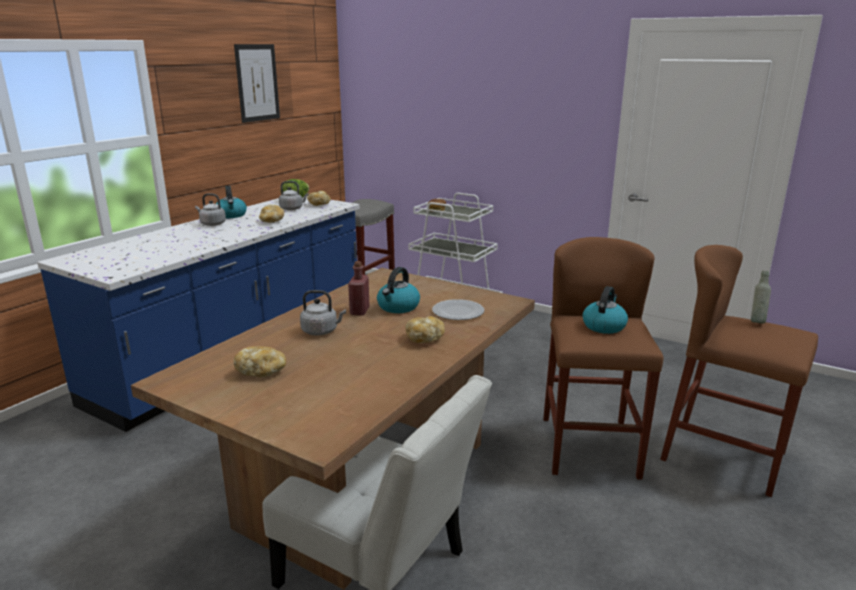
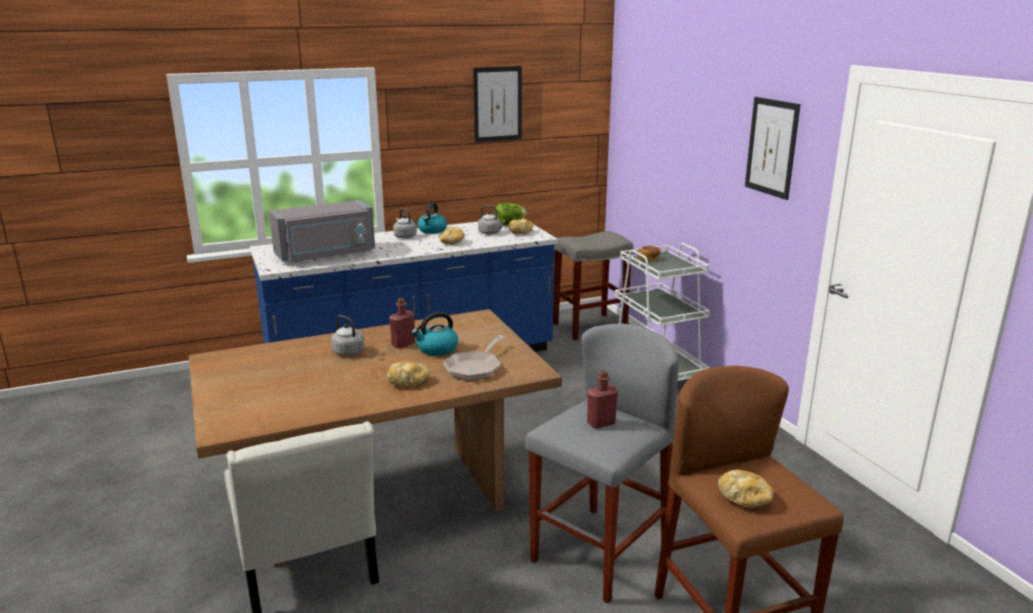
camera: 35 degrees right, 0 degrees up
bread [233,346,286,377] -> bread moved to [718,470,774,508]
plate [432,299,485,320] -> frying pan [444,335,504,381]
brown stool [543,237,663,480] -> grey stool [525,323,679,603]
kettle [583,286,628,334] -> red bottle [587,371,618,429]
grey bottle [751,271,771,324] -> none
none -> grey microwave [269,200,375,263]
none -> picture [745,97,800,200]

